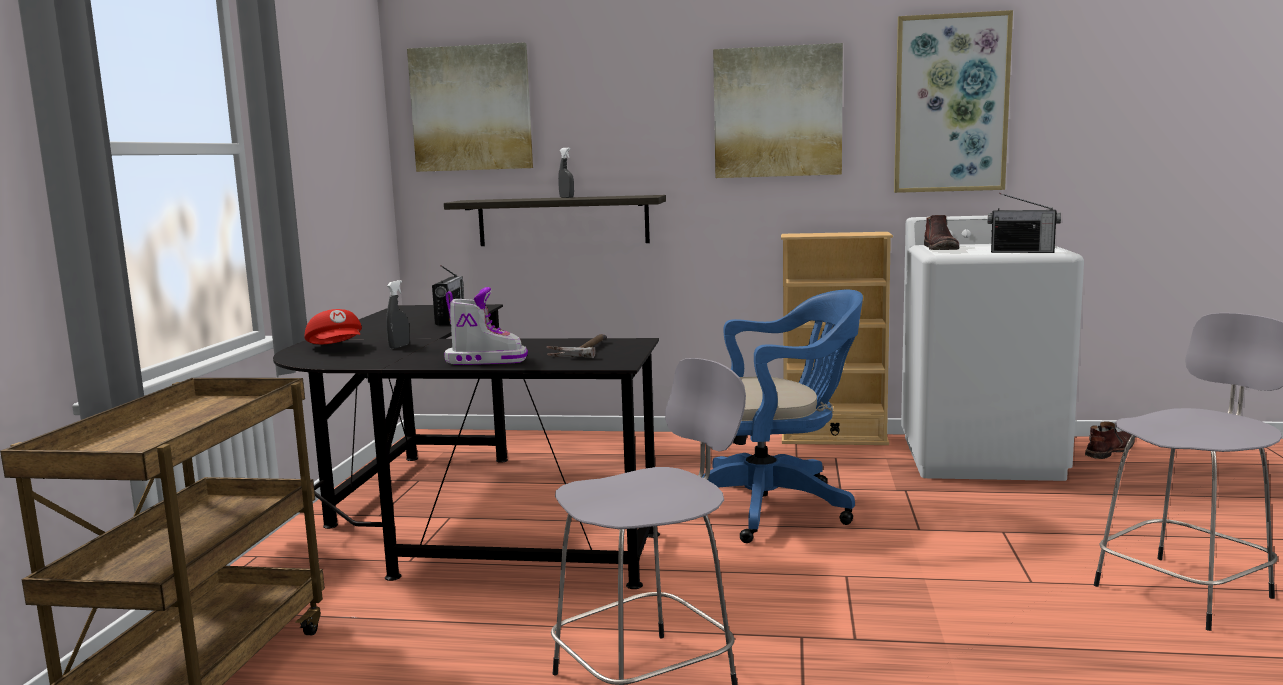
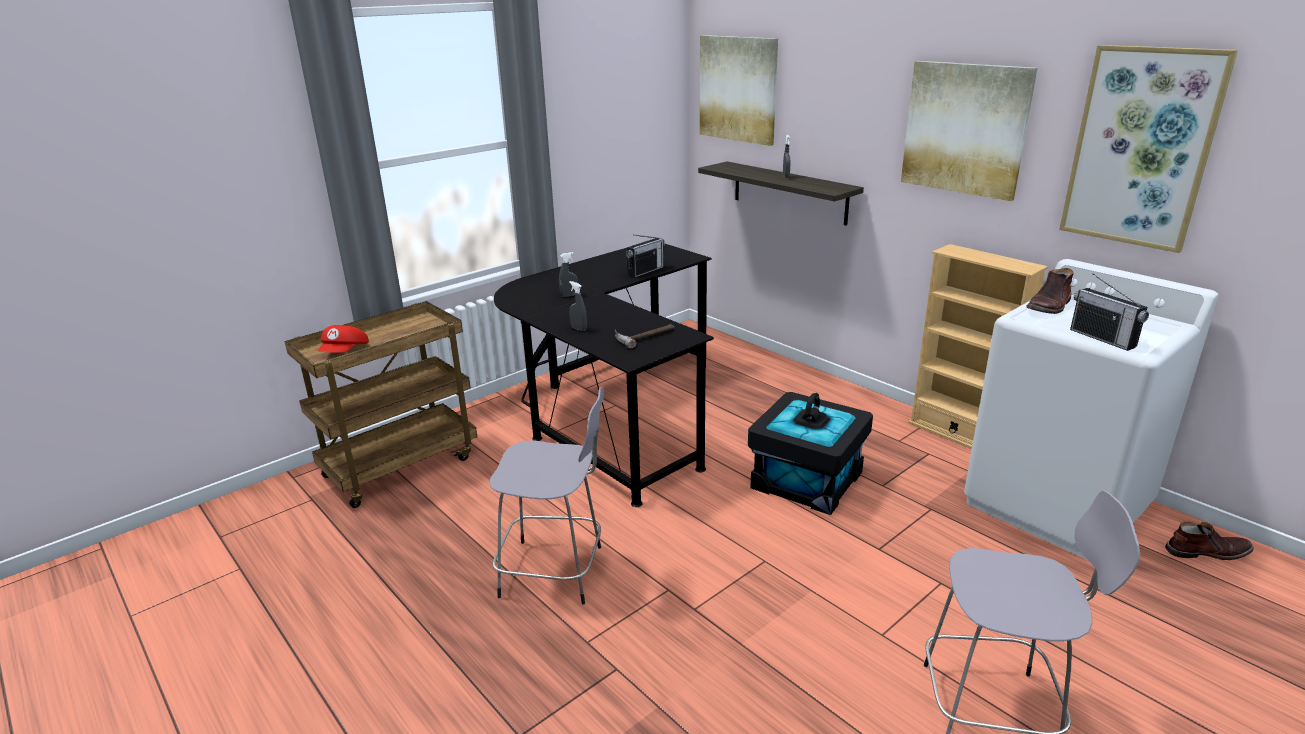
camera: 40 degrees right, 15 degrees up
red cap [305,309,362,344] -> red cap moved to [318,325,369,353]
boot [444,287,528,365] -> grey spray bottle [569,281,587,331]
blue office chair [702,290,863,543] -> black storage box [748,392,873,515]

